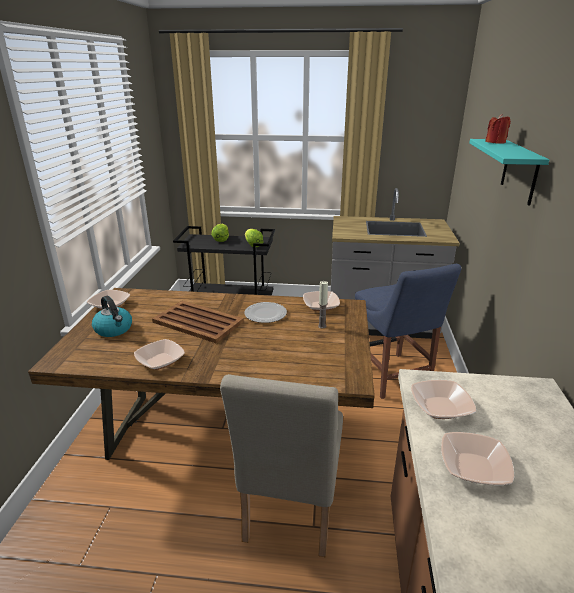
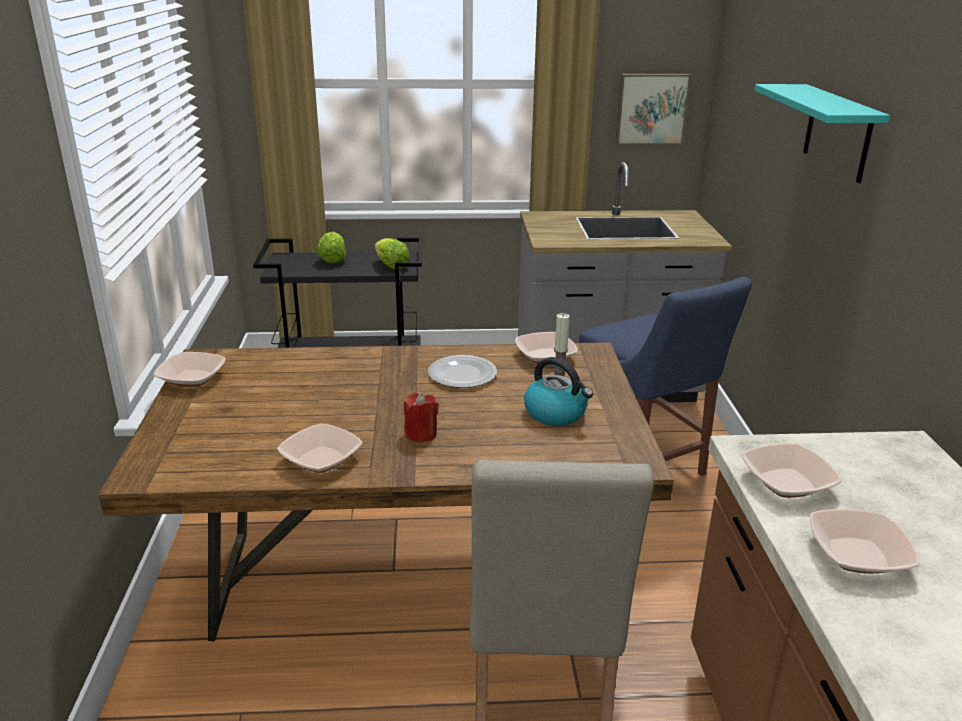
camera: 10 degrees left, 0 degrees up
kettle [92,296,132,337] -> kettle moved to [524,357,593,426]
brown tray [152,301,244,343] -> none
red candle [485,114,511,144] -> red candle moved to [404,393,439,443]
none -> picture [615,74,691,145]

